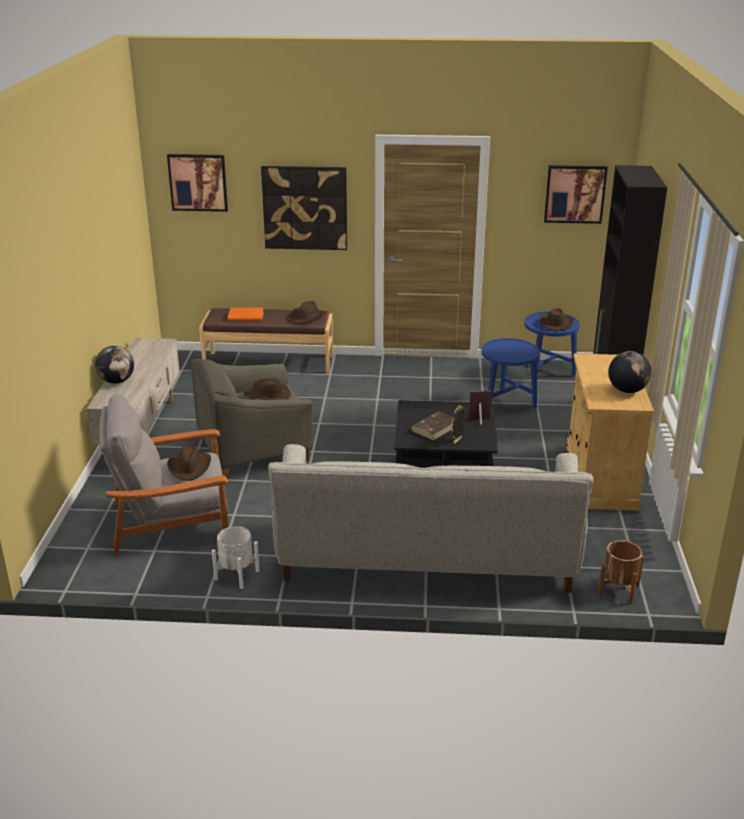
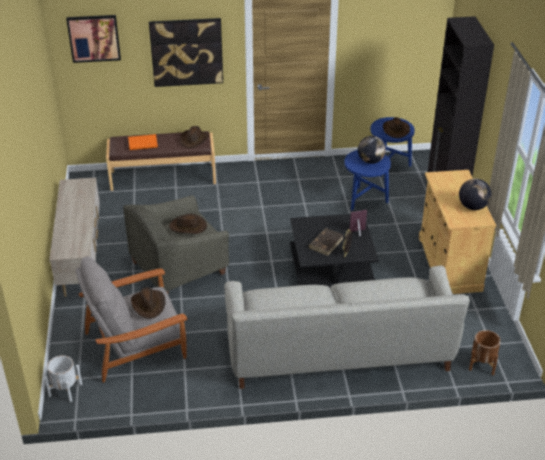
camera: 10 degrees left, 10 degrees up
globe [95,346,134,384] -> globe moved to [358,136,386,164]
white planter [212,526,260,589] -> white planter moved to [44,355,82,402]
picture [544,165,608,224] -> none

